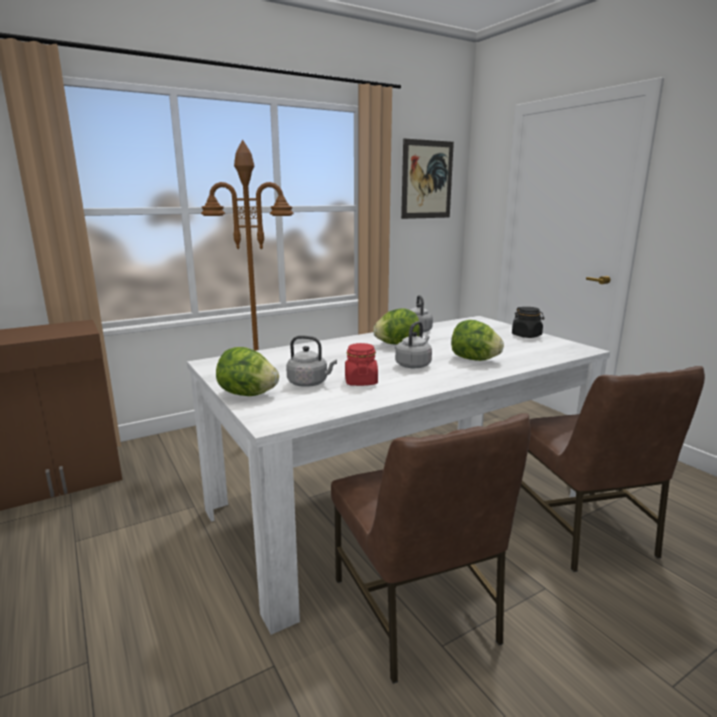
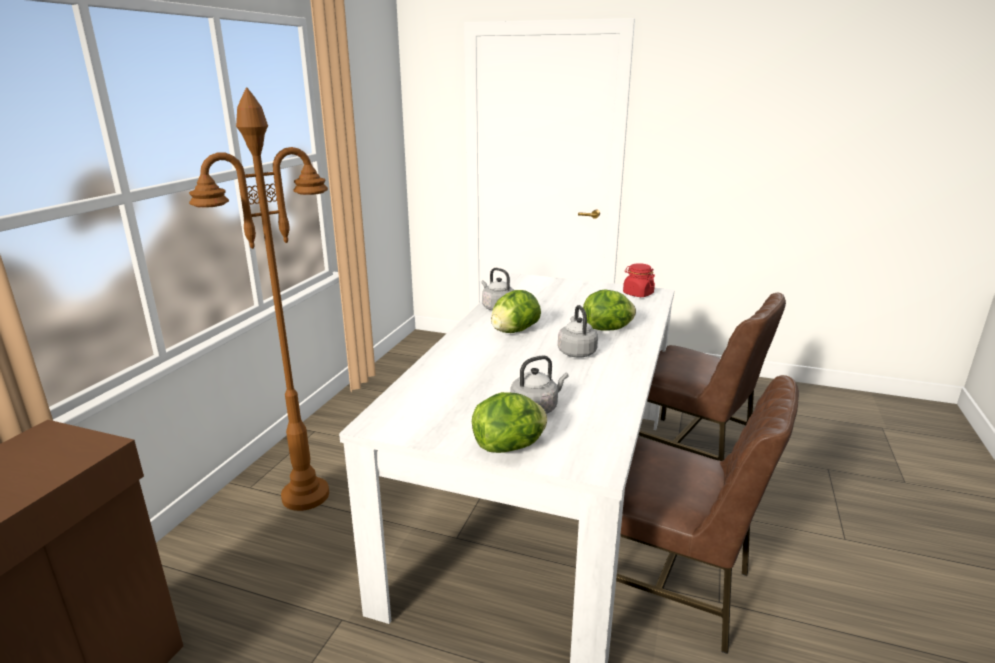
camera: 40 degrees left, 5 degrees up
red jar [345,343,378,386] -> red jar moved to [623,263,655,297]
picture [401,139,454,219] -> none
black jar [512,307,544,338] -> none

